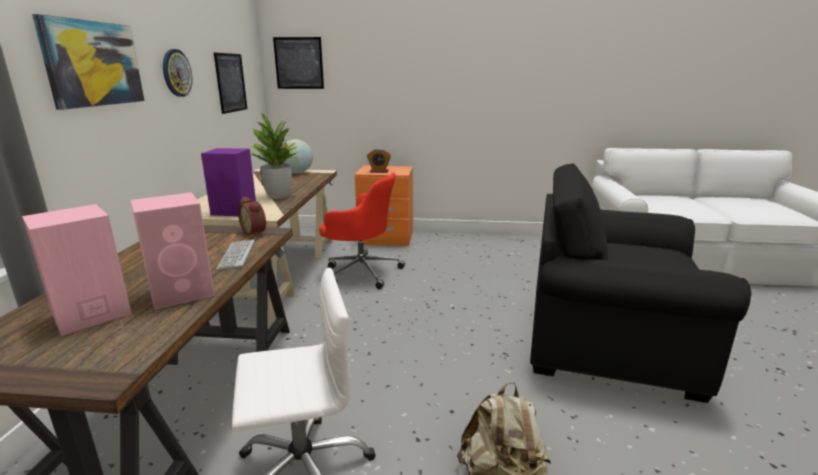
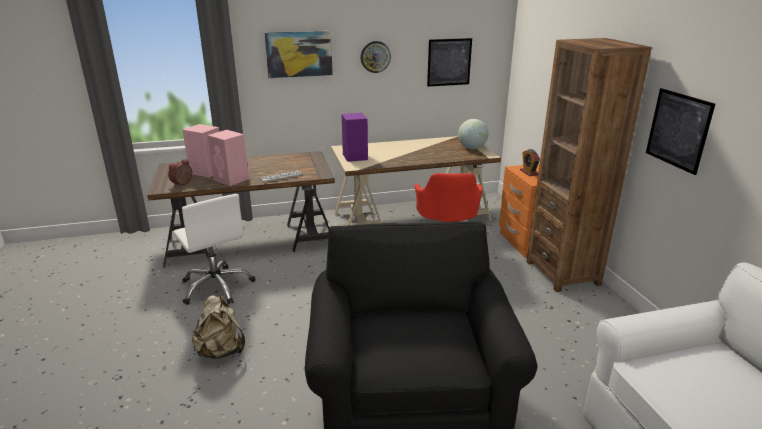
camera: 70 degrees right, 5 degrees up
alarm clock [238,197,266,237] -> alarm clock moved to [168,159,193,187]
potted plant [250,113,298,199] -> none
picture [273,37,324,89] -> picture moved to [646,88,715,175]
none -> brown bookcase [527,38,652,292]

